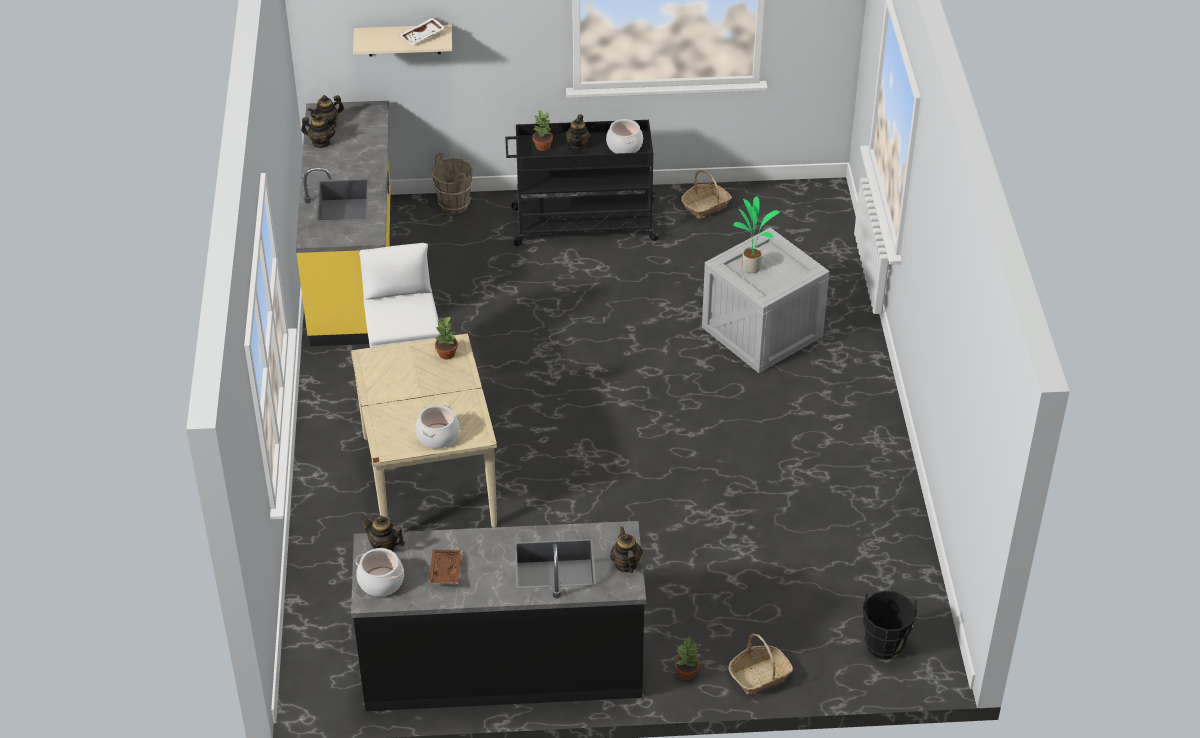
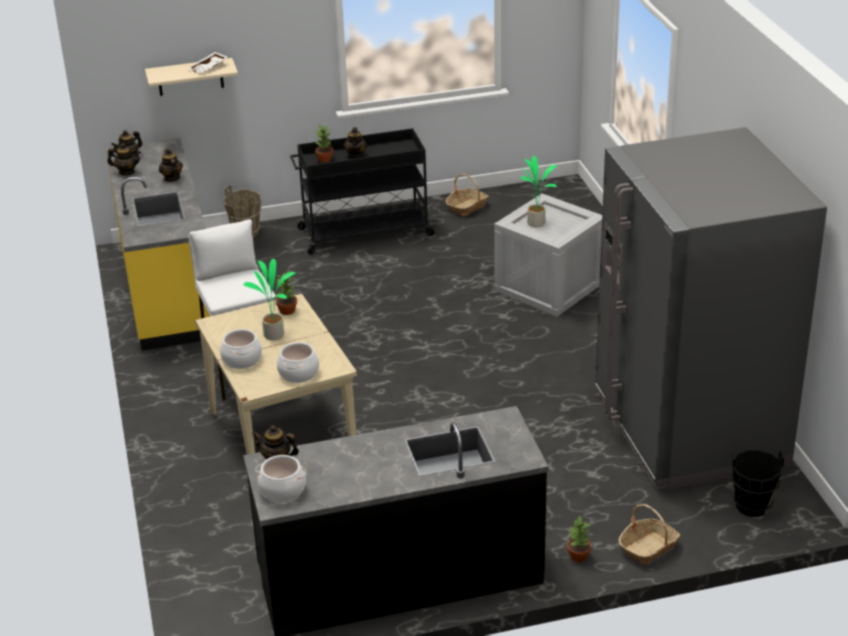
camera: 10 degrees left, 10 degrees down
brown tray [428,549,462,584] -> none
cooking pot [606,119,643,153] -> cooking pot moved to [220,329,262,369]
teapot [610,526,643,573] -> teapot moved to [159,149,183,182]
none -> potted plant [243,259,296,340]
none -> grey fridge [595,127,827,490]

